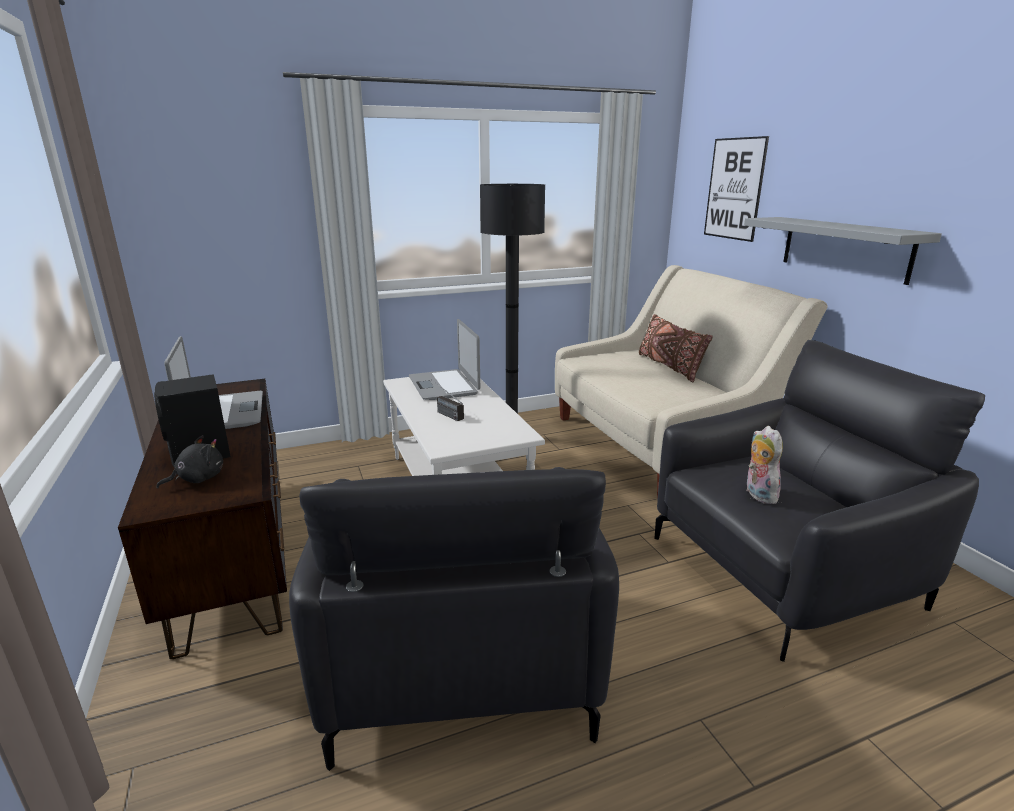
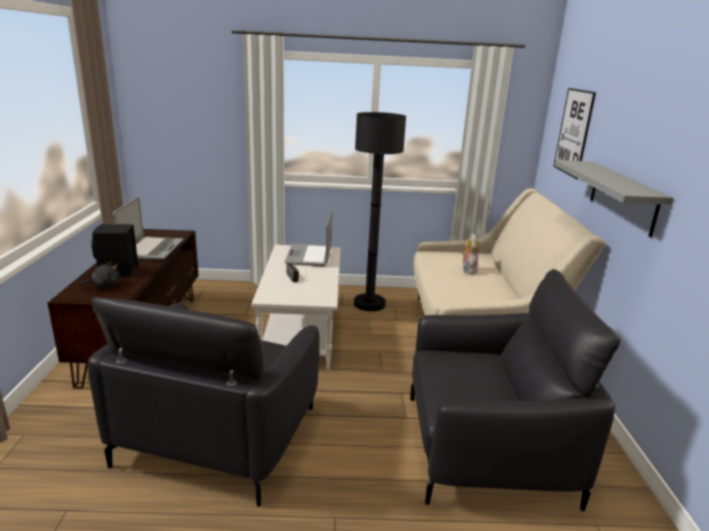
camera: 20 degrees right, 0 degrees up
brown pillow [639,314,713,382] -> none
plush toy [745,426,783,504] -> plush toy moved to [462,234,479,275]

